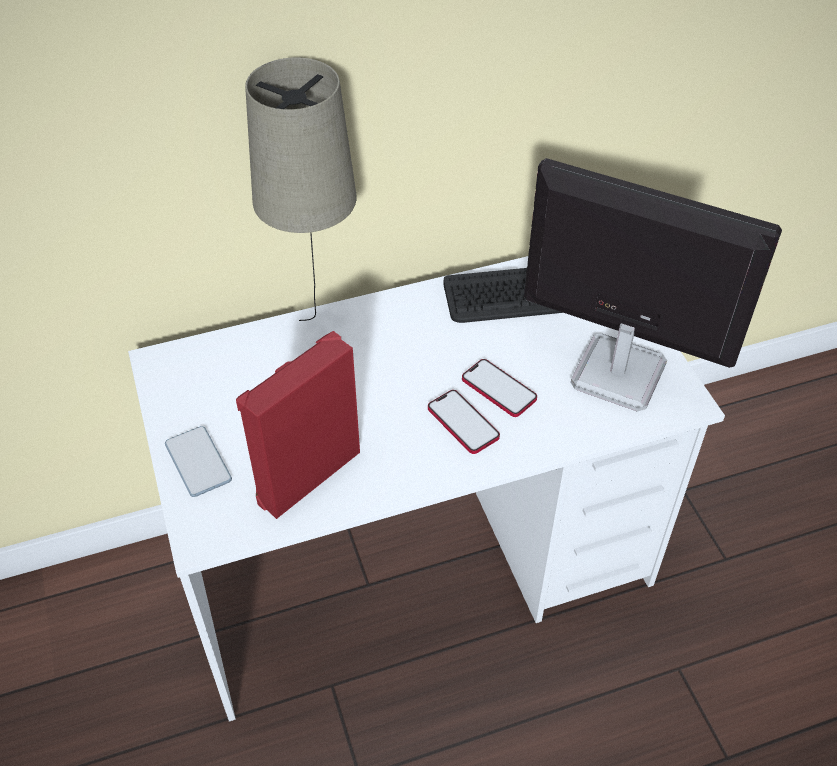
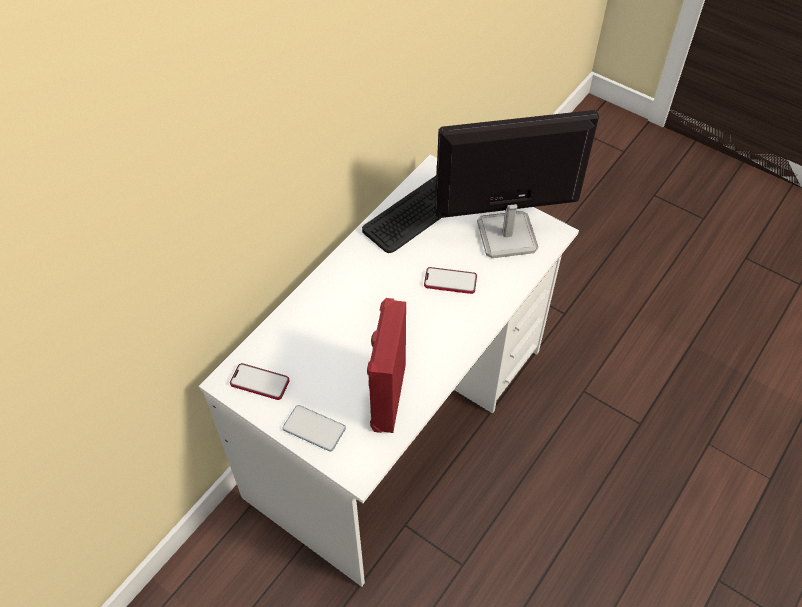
camera: 35 degrees left, 5 degrees up
beige table lamp [245,57,357,321] -> none
phone [428,390,500,454] -> phone moved to [230,363,290,400]

